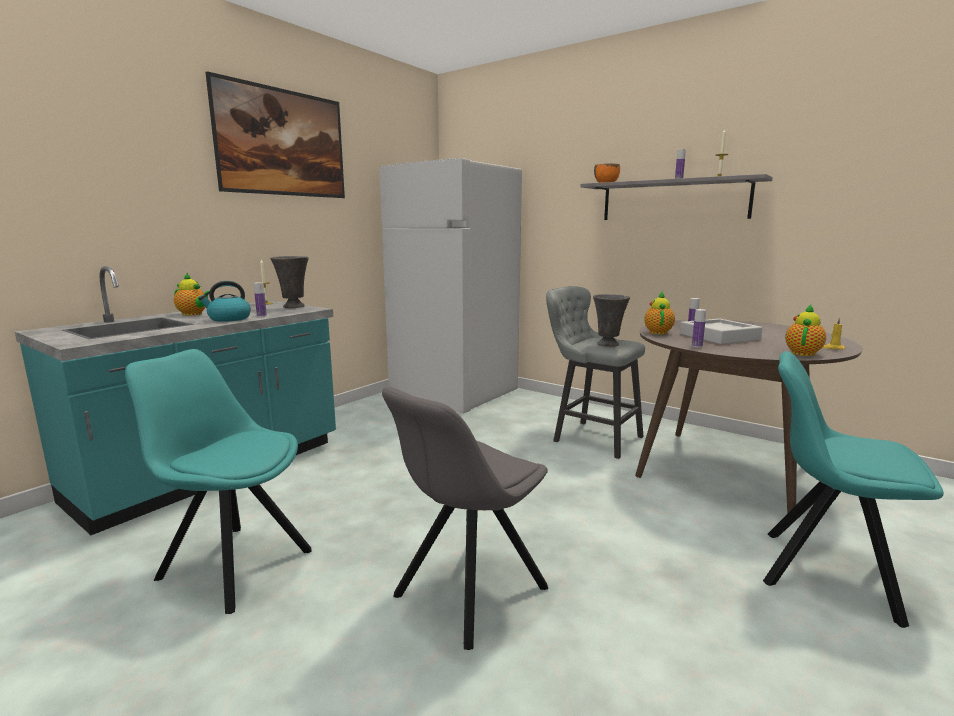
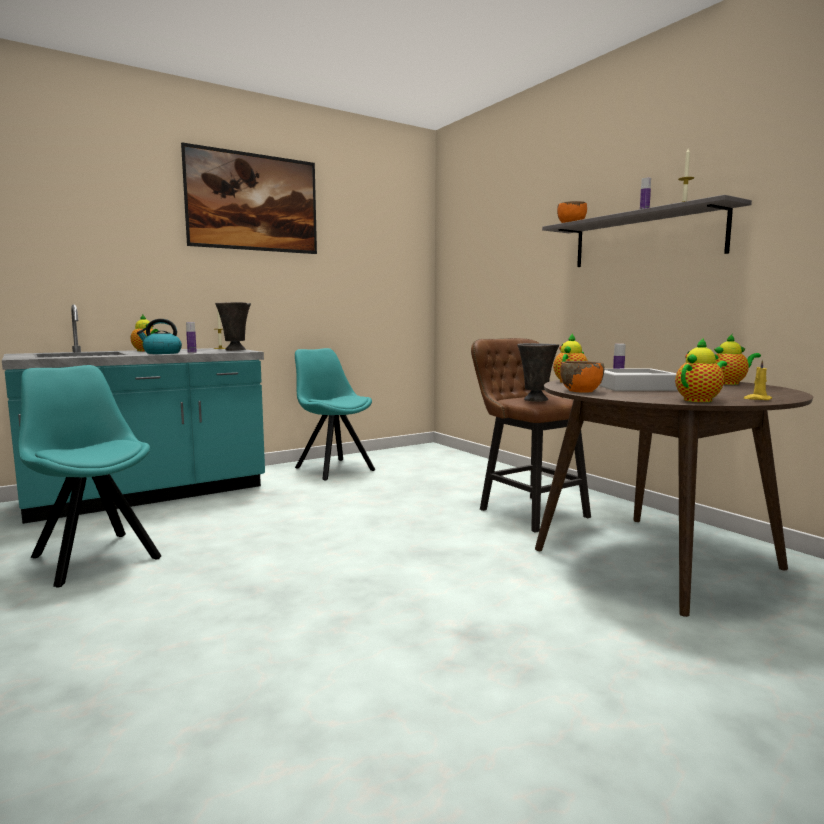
camera: 20 degrees right, 5 degrees down
white fridge [379,158,522,414] -> none
grey chair [382,387,548,650] -> none
grey stool [546,286,645,459] -> brown stool [471,338,591,533]
bottle [692,309,706,348] -> orange bowl [560,361,604,393]
turquoise chair [763,351,944,628] -> turquoise chair moved to [295,348,375,480]
none -> teapot [714,334,761,385]

